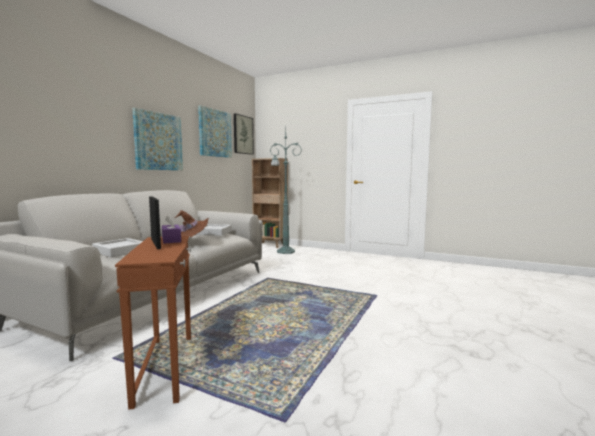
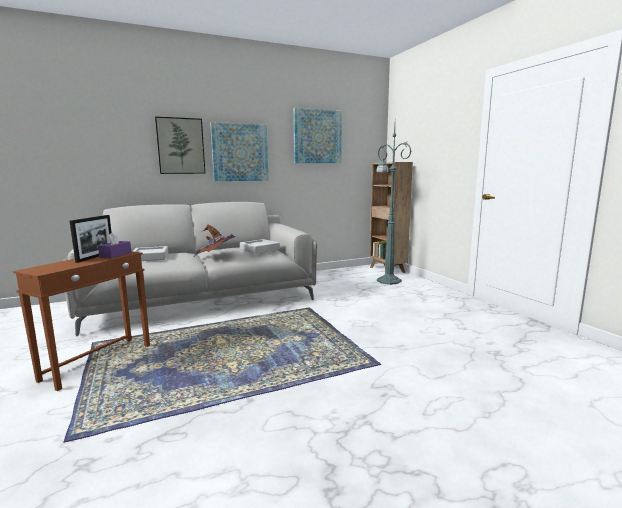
camera: 40 degrees right, 5 degrees up
picture [234,113,254,155] -> picture moved to [155,117,205,174]

